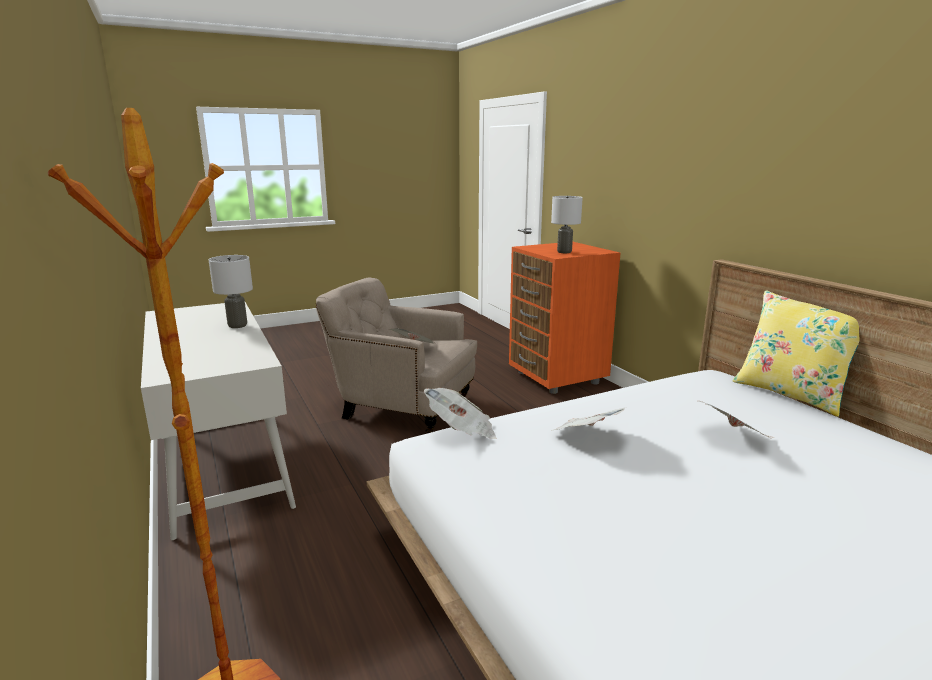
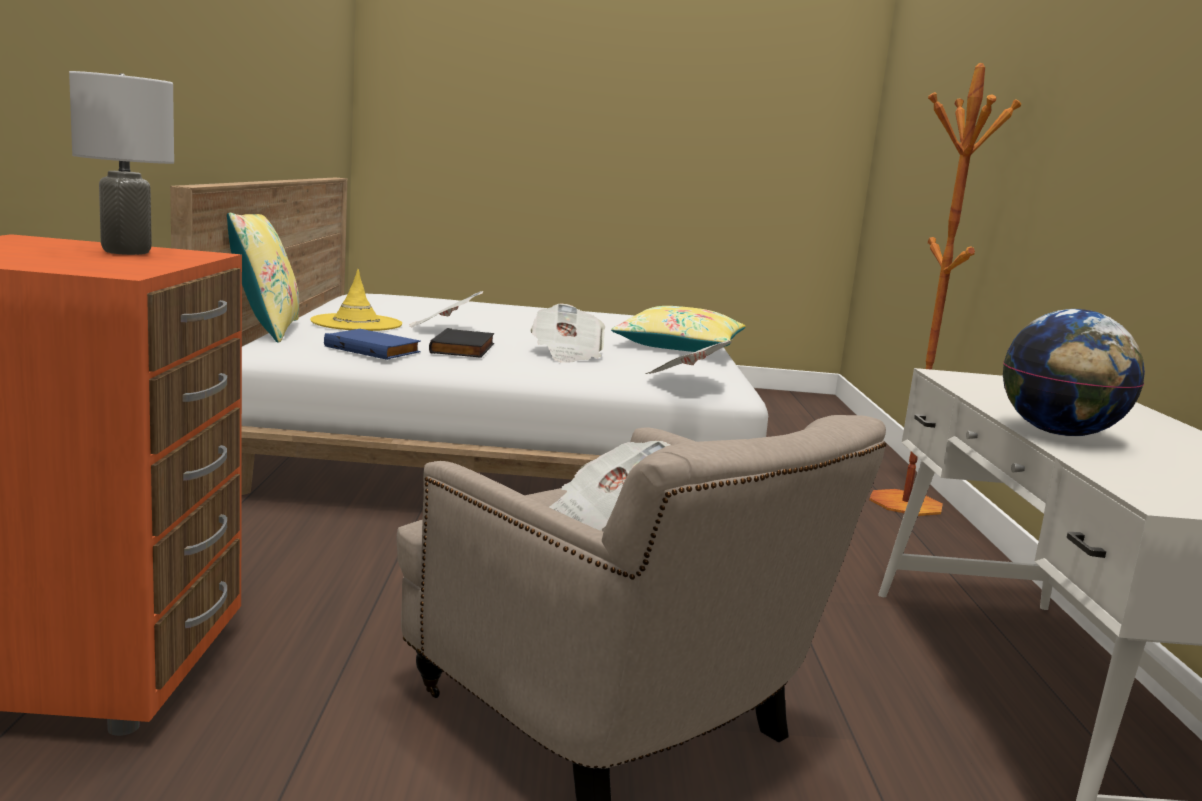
camera: 155 degrees left, 5 degrees down
white table lamp [208,255,253,328] -> globe [1003,309,1145,436]
none -> yellow hat [310,269,402,331]
none -> blue book [324,329,421,360]
none -> black book [429,328,495,358]
none -> yellow pillow [611,306,745,352]

